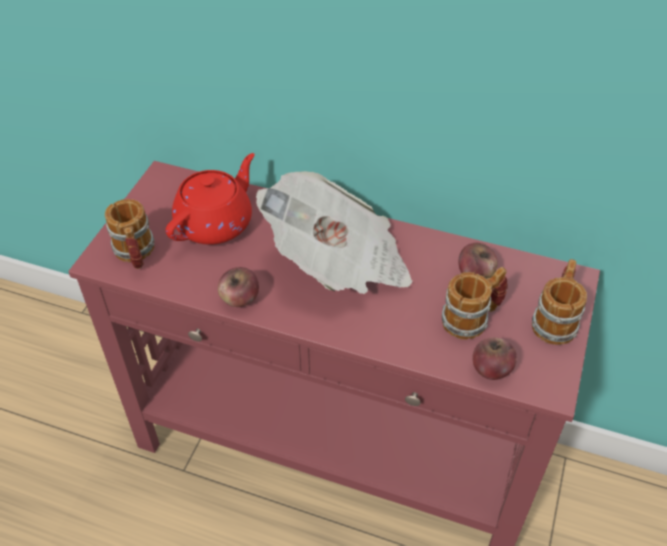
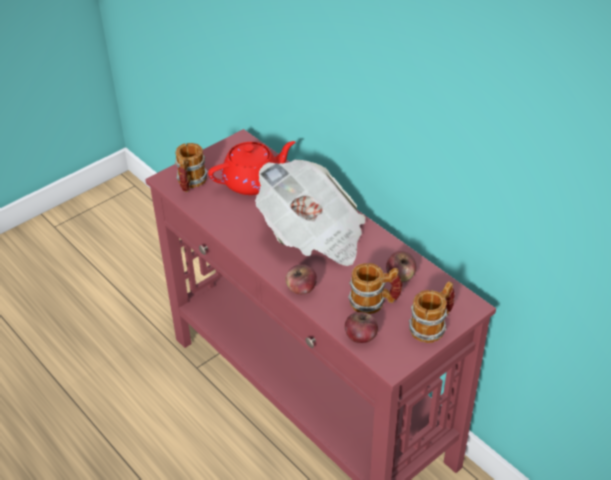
camera: 30 degrees right, 5 degrees down
apple [218,267,259,307] -> apple moved to [286,264,317,294]

